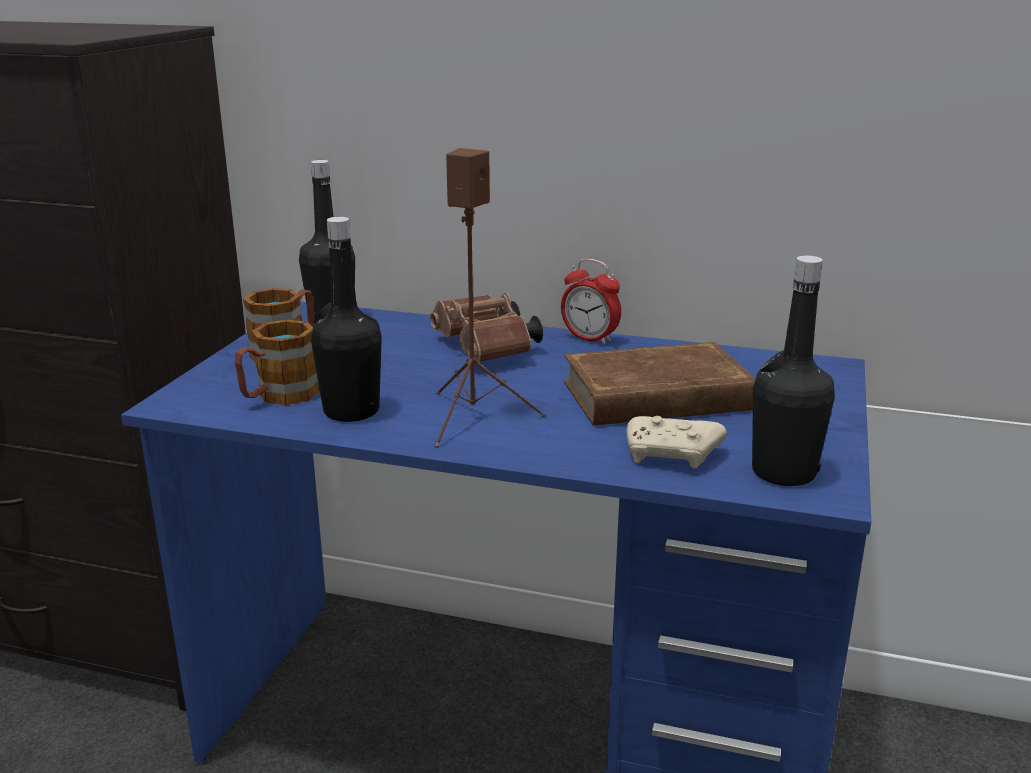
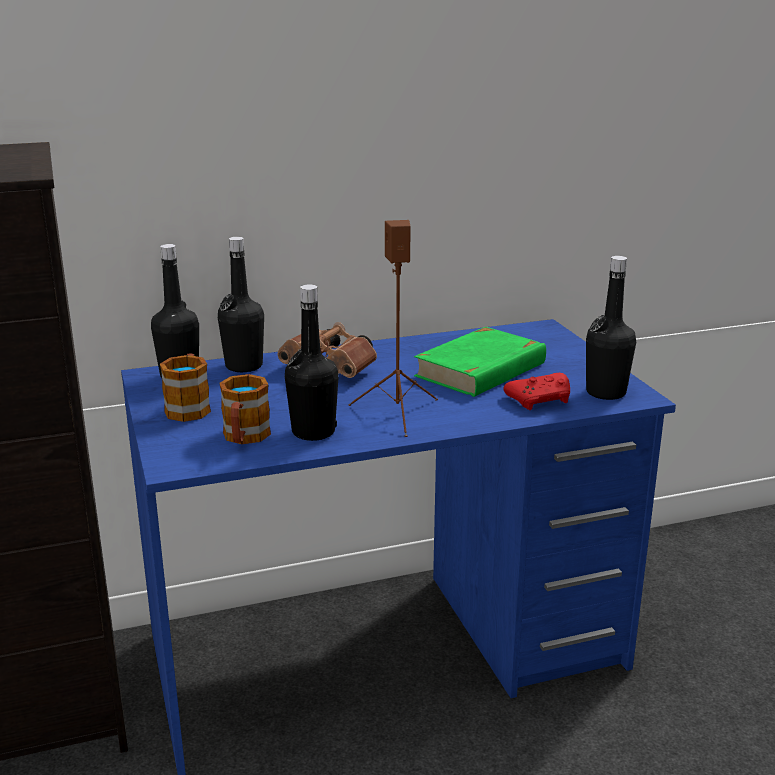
camera: 35 degrees left, 0 degrees up
alarm clock [561,258,621,345] -> none
brown book [564,342,755,425] -> green book [414,327,546,397]
beige game controller [627,416,727,468] -> red game controller [504,373,570,410]
none -> black bottle [218,237,264,372]

